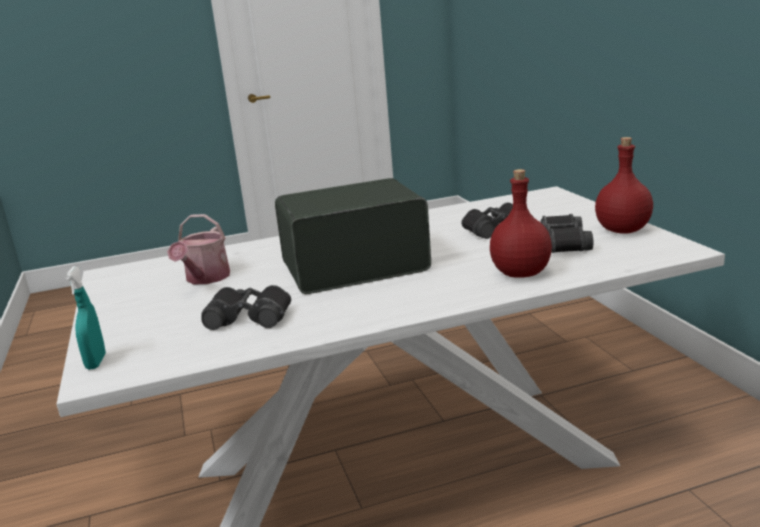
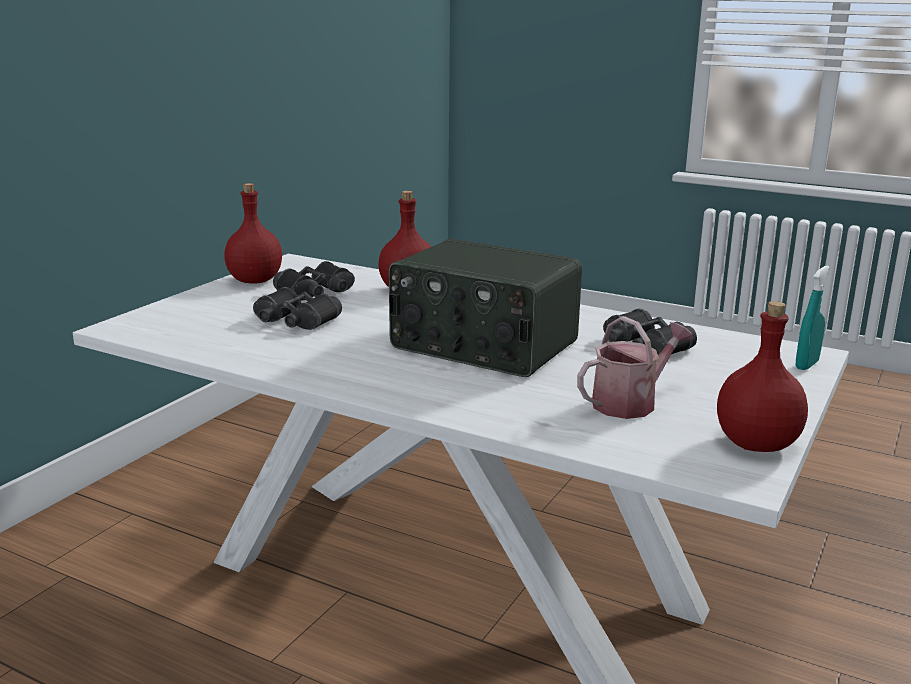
camera: 135 degrees left, 0 degrees up
none -> red bottle [717,301,808,452]

